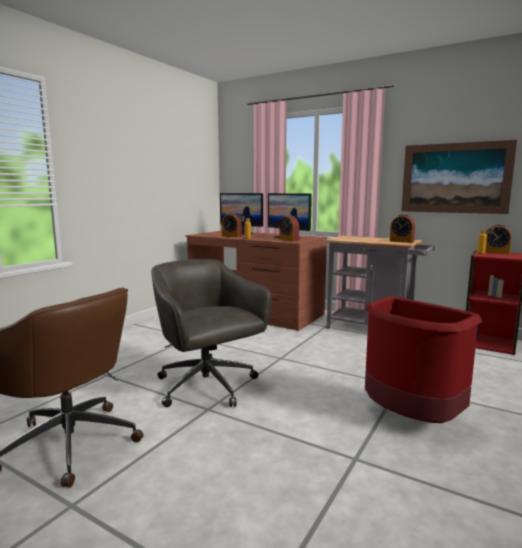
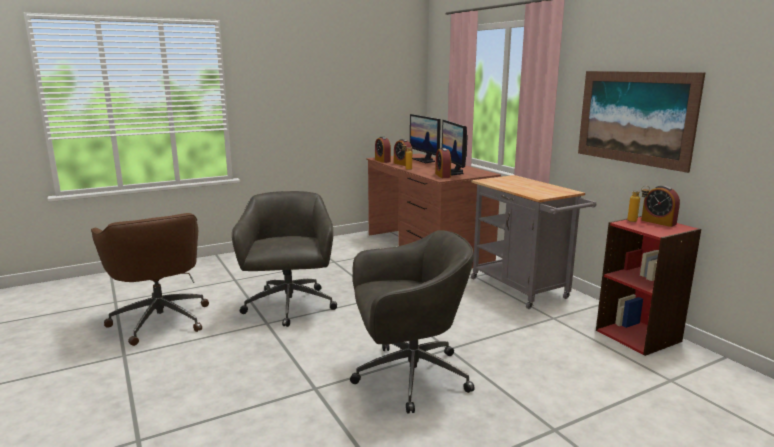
camera: 30 degrees right, 5 degrees up
red trash can [365,296,482,423] -> grey office chair [350,230,475,414]
alarm clock [390,214,415,243] -> alarm clock moved to [375,137,391,163]

